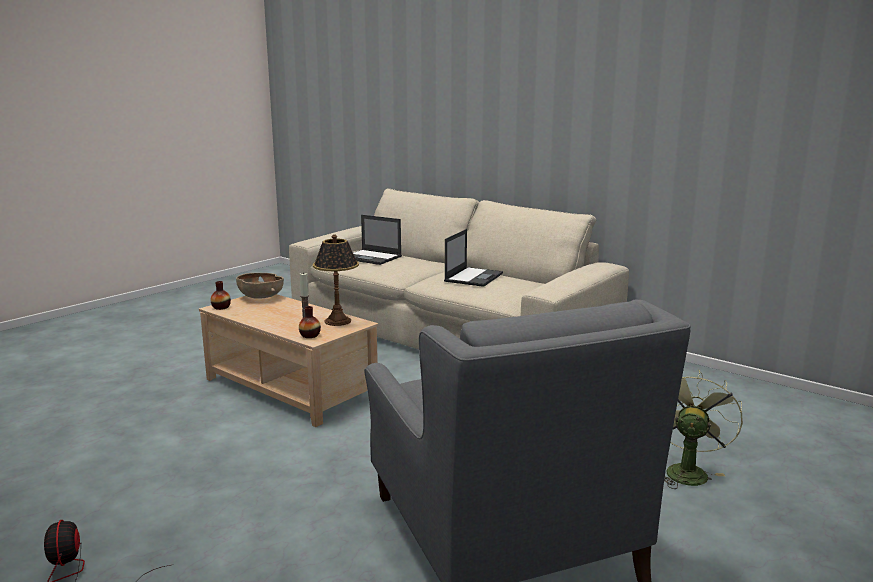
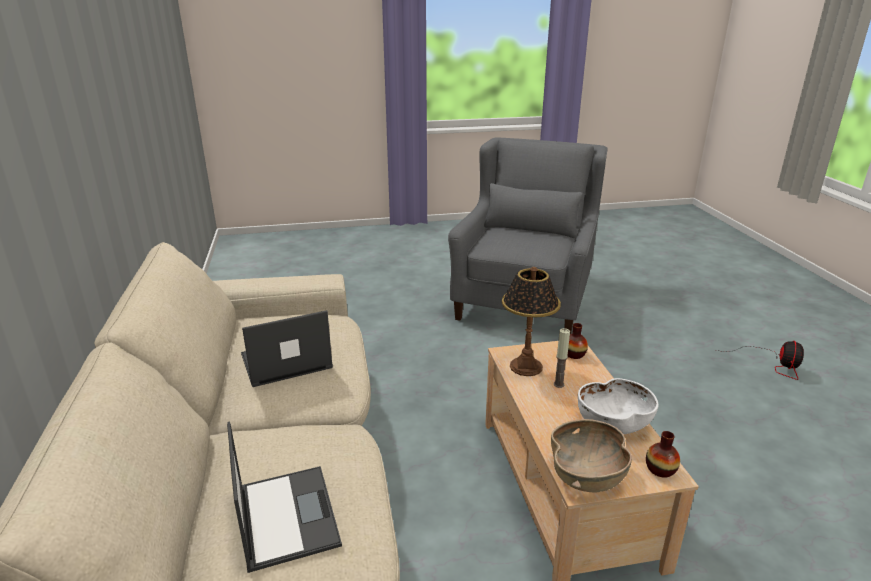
camera: 140 degrees left, 10 degrees up
green fan [664,370,743,489] -> none
none -> white bowl [578,378,658,434]

